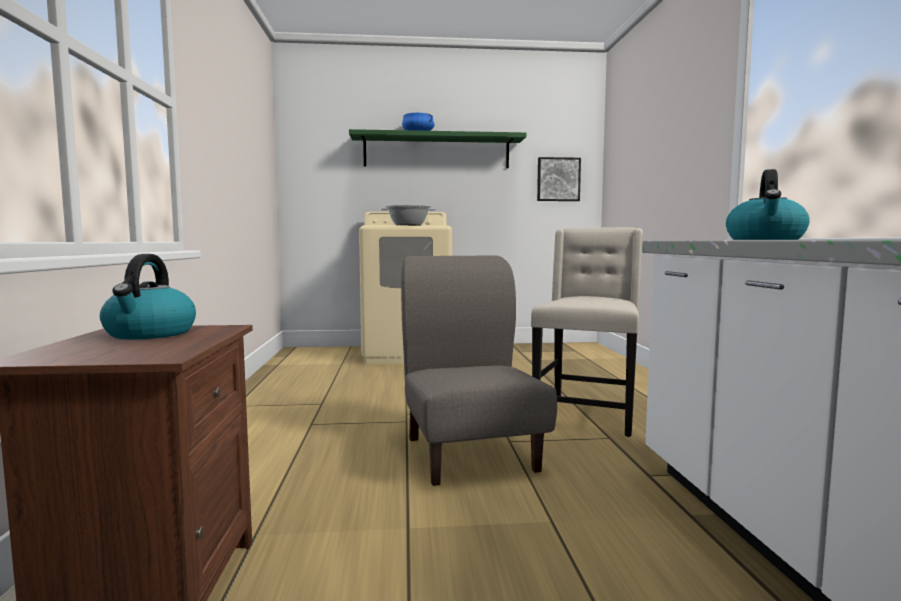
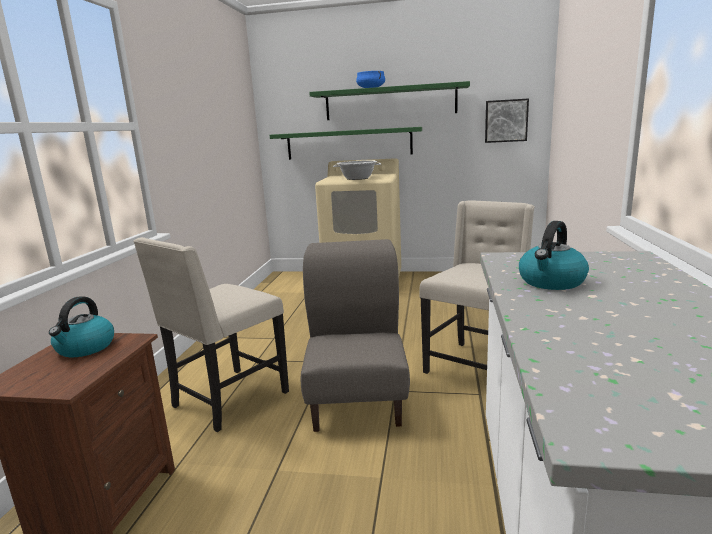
camera: 15 degrees right, 10 degrees up
none -> beige chair [133,237,289,432]
none -> green shelf [270,127,422,160]

